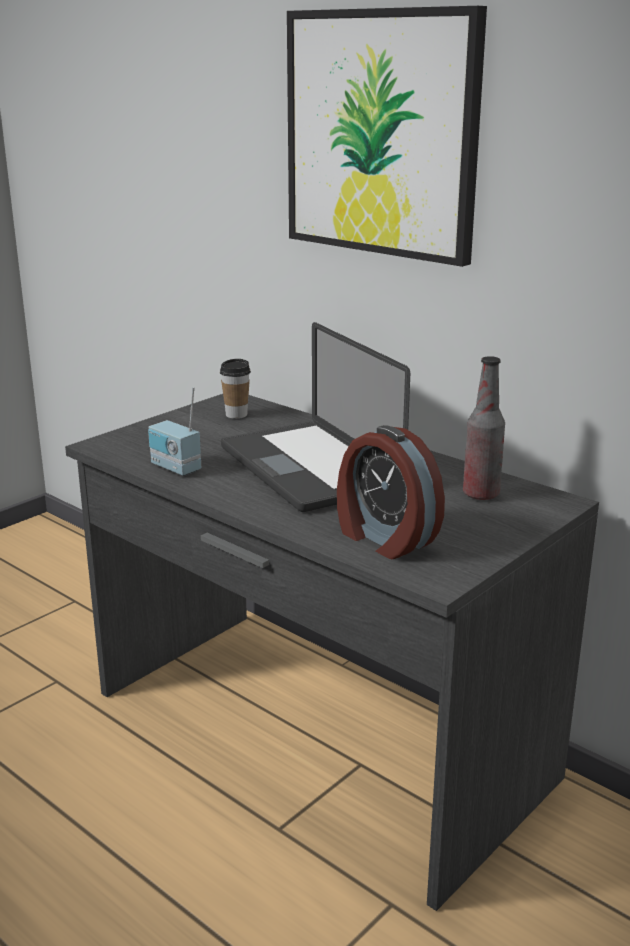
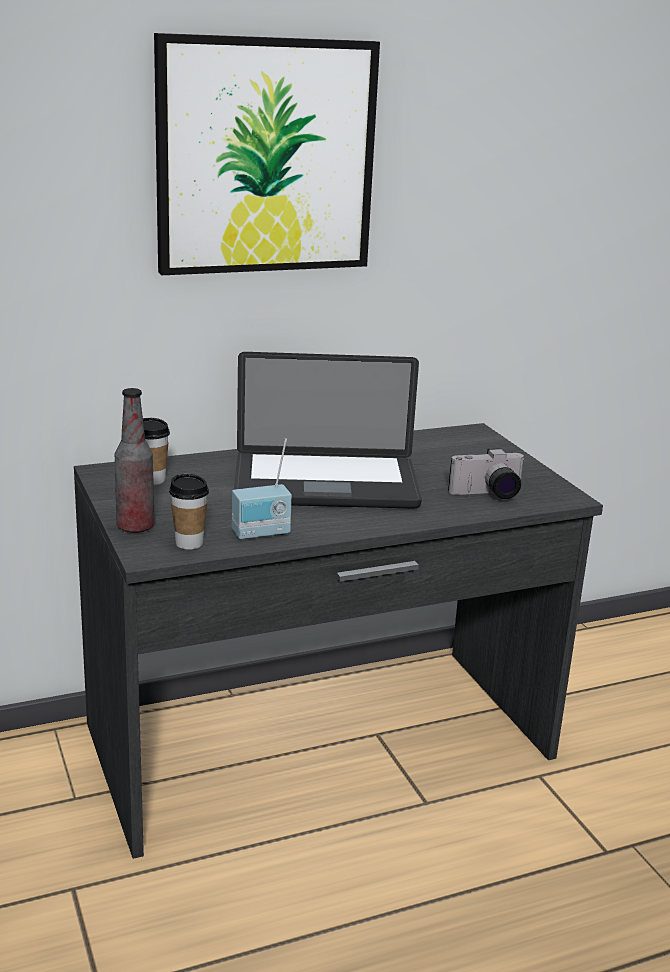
camera: 65 degrees left, 0 degrees up
alarm clock [337,425,445,559] -> camera [448,448,526,499]
bottle [463,356,505,500] -> bottle moved to [115,388,155,533]
none -> cup [169,474,209,550]

